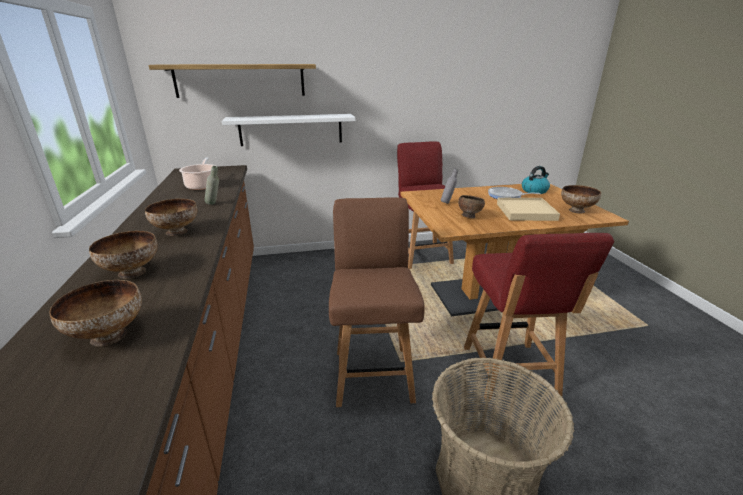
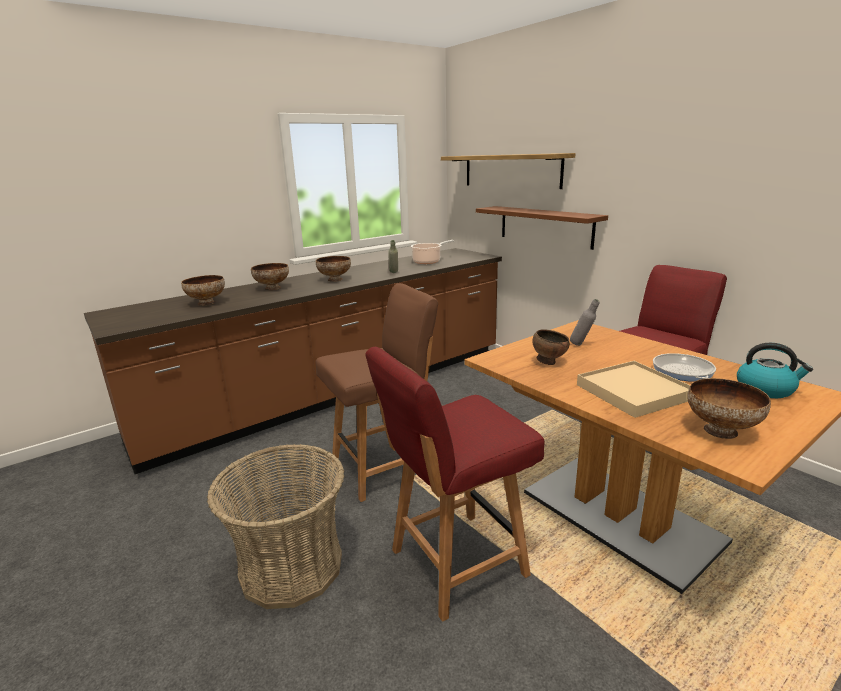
camera: 65 degrees right, 5 degrees down
white shelf [222,114,355,146] -> brown shelf [476,206,608,250]

